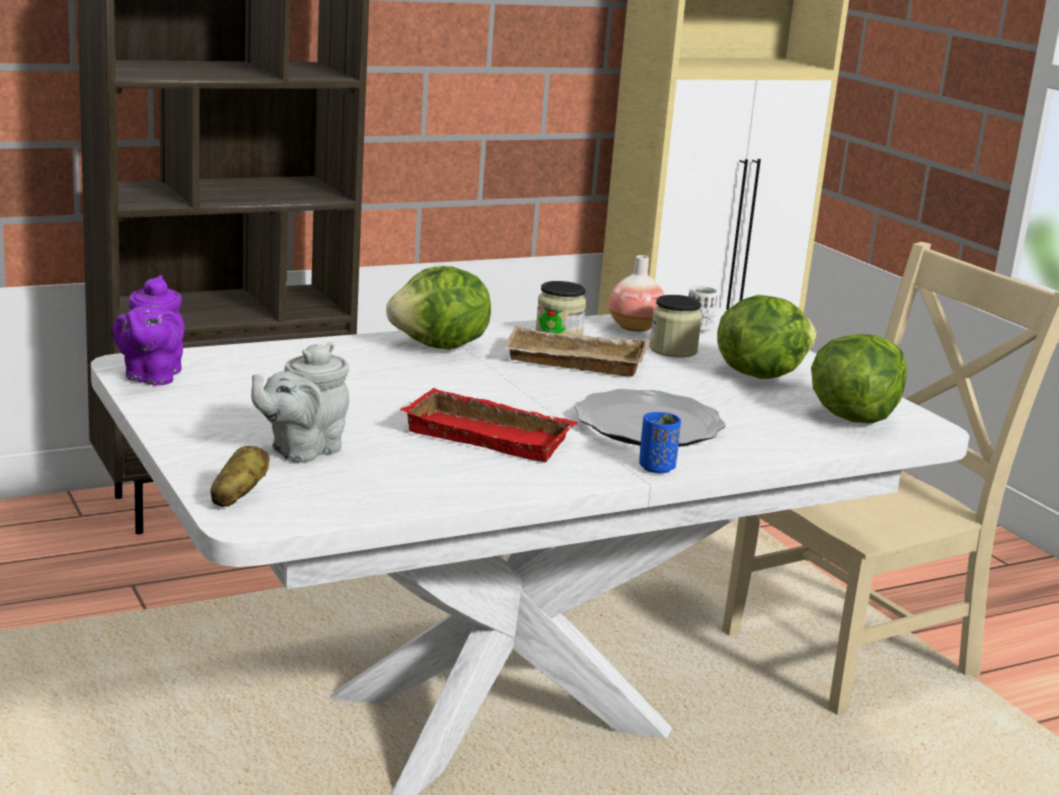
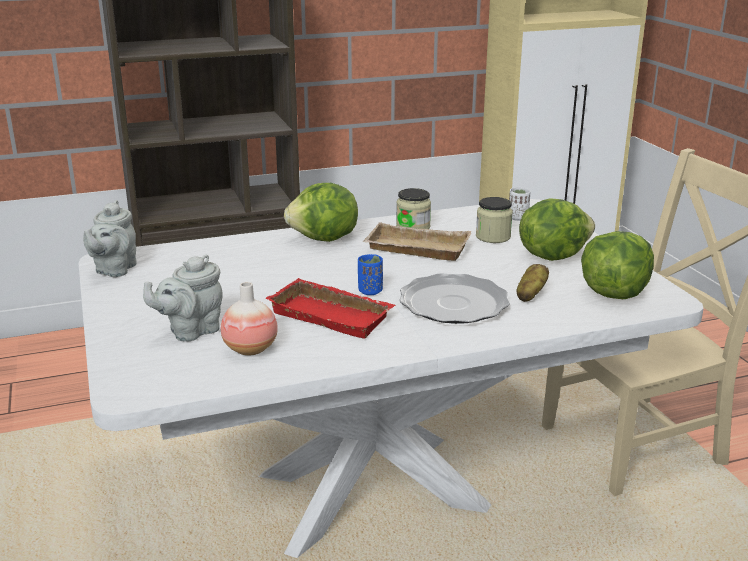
camera: 10 degrees right, 5 degrees up
purple teapot [113,275,184,386] -> grey teapot [83,200,137,277]
potato [210,446,270,507] -> potato moved to [516,264,549,302]
vase [609,255,664,332] -> vase moved to [221,282,278,356]
blue cup [639,412,681,473] -> blue cup moved to [358,254,383,295]

